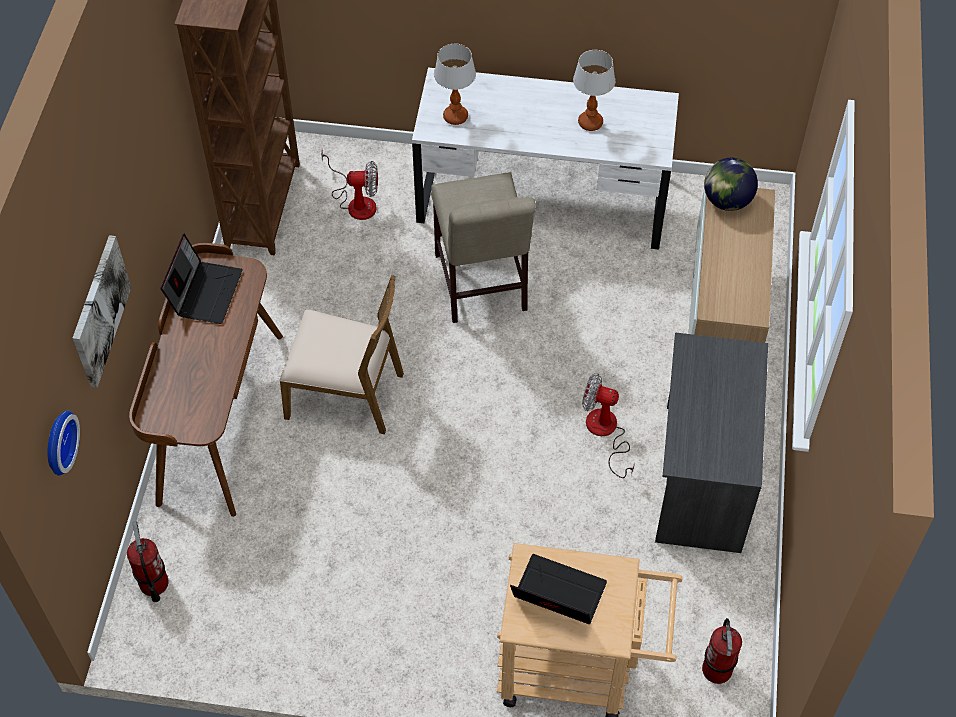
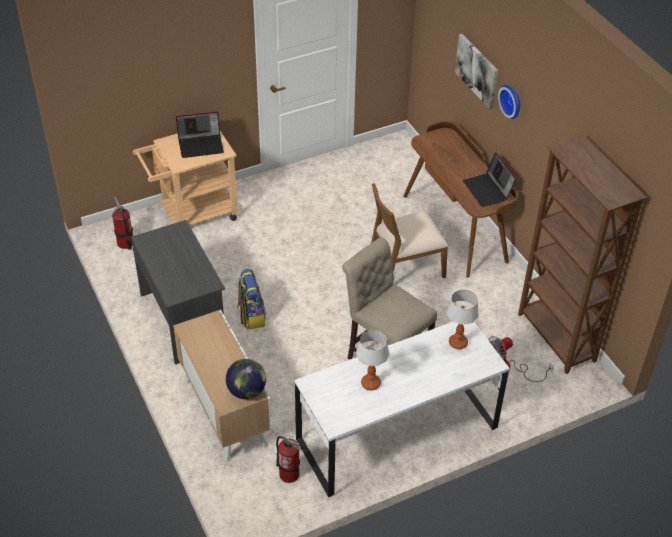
camera: 145 degrees right, 10 degrees down
wall clock [47,411,80,476] -> wall clock moved to [498,85,520,119]
fire extinguisher [127,521,169,602] -> fire extinguisher moved to [276,436,301,483]
fan [582,373,635,478] -> backpack [237,269,266,329]

